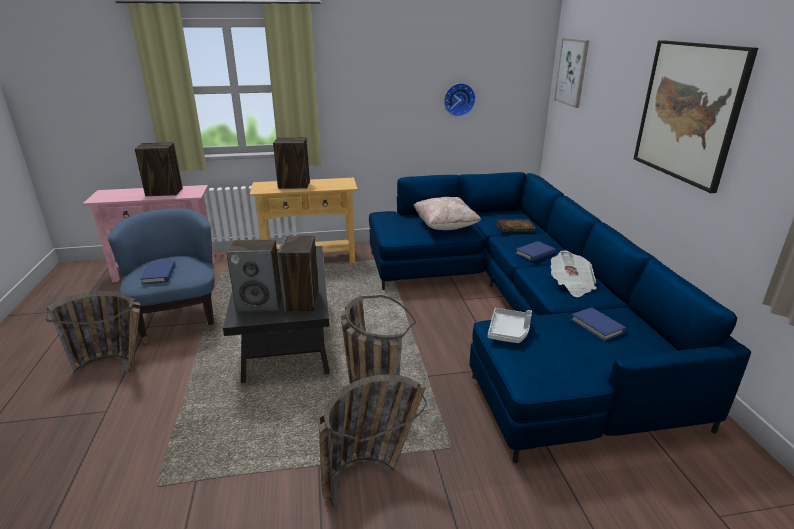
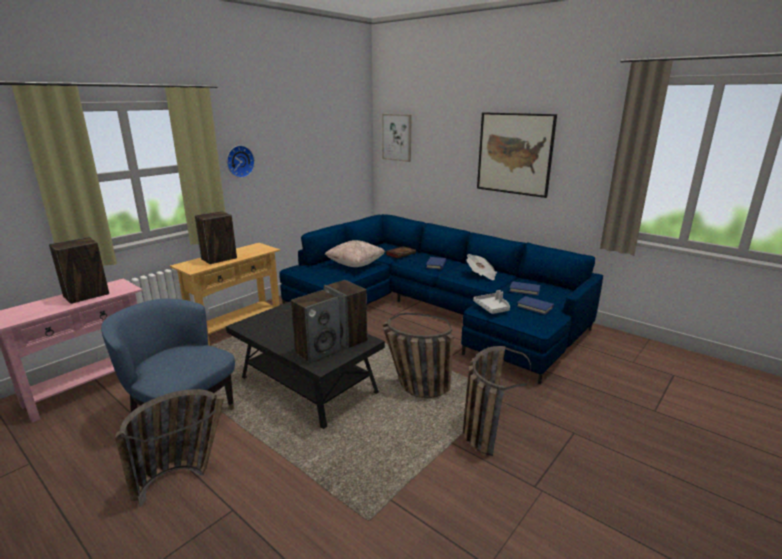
camera: 40 degrees left, 5 degrees down
blue book [140,261,175,284] -> blue book moved to [516,296,554,315]
wall clock [444,83,476,117] -> wall clock moved to [227,145,255,178]

